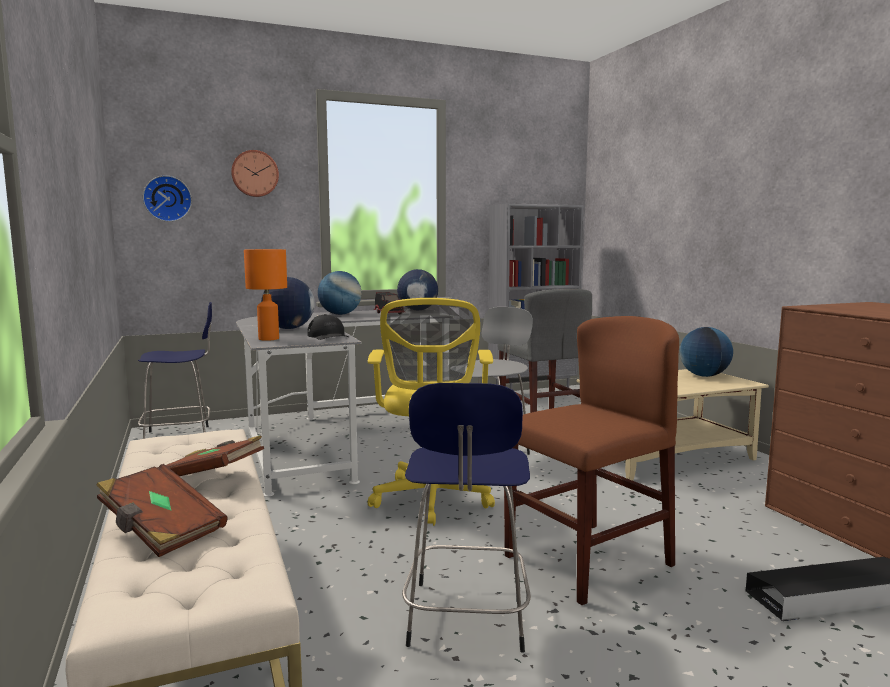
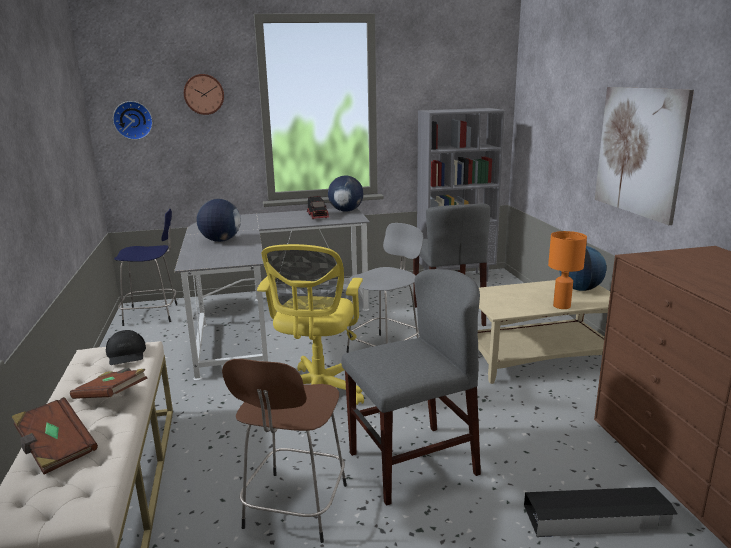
camera: 10 degrees right, 10 degrees up
orange table lamp [244,249,287,341] -> orange table lamp moved to [548,231,587,309]
black cap [307,314,349,340] -> black cap moved to [106,330,146,365]
globe [318,271,362,315] -> none
blue stool [402,383,531,653] -> brown stool [222,359,347,543]
brown chair [504,316,679,605] -> grey chair [341,269,481,506]
none -> picture [595,87,694,225]

